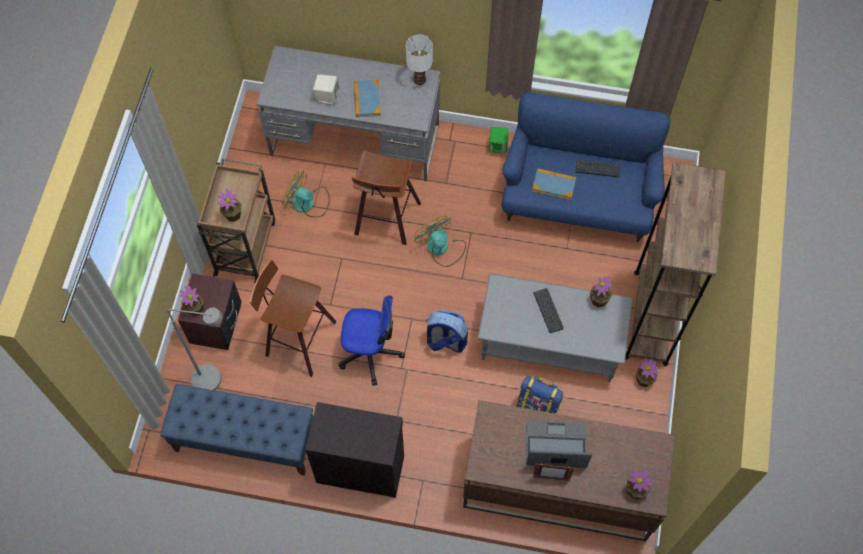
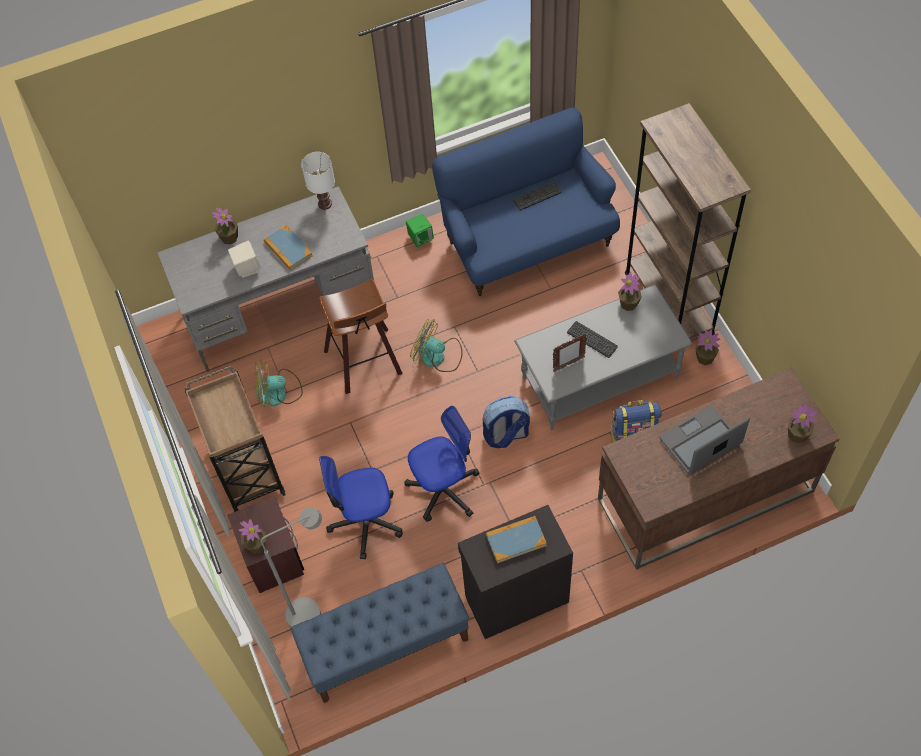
camera: 30 degrees left, 5 degrees down
potted plant [218,189,241,222] -> potted plant moved to [212,207,238,245]
stool [250,260,337,377] -> office chair [319,456,403,559]
book [532,168,576,200] -> book moved to [486,516,547,563]
picture frame [533,463,575,481] -> picture frame moved to [553,333,587,372]

